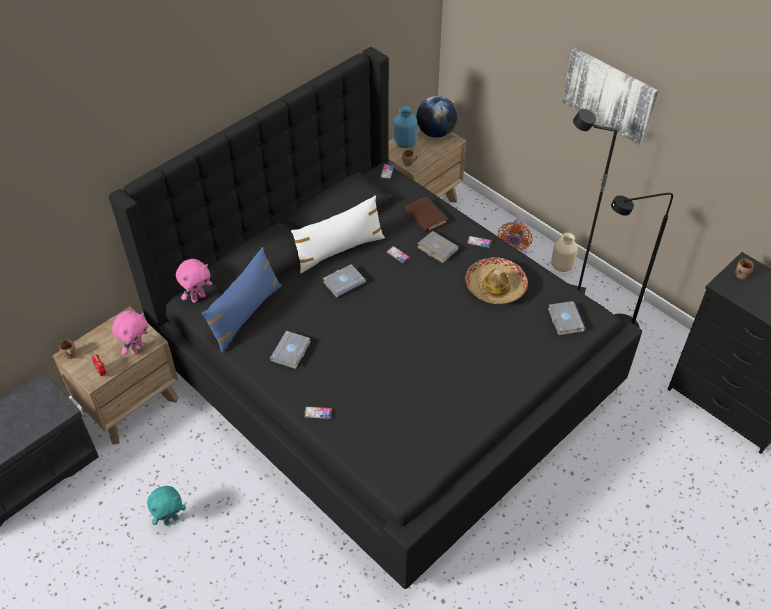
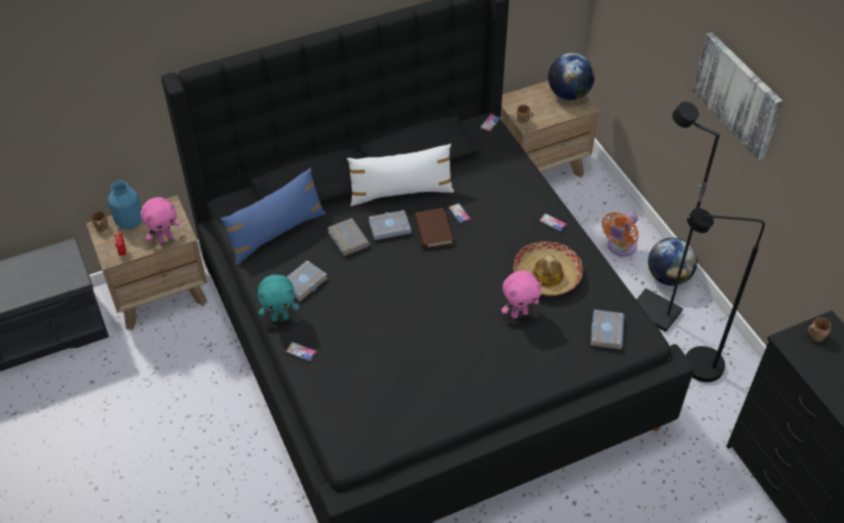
camera: 20 degrees right, 0 degrees up
turquoise plush toy [147,486,186,526] -> turquoise plush toy moved to [258,274,299,322]
pink plush toy [176,259,212,303] -> pink plush toy moved to [501,271,542,319]
blue vase [394,106,417,148] -> blue vase moved to [108,180,142,230]
brown book [405,197,448,233] -> brown book moved to [415,208,454,249]
grey book [417,231,459,263] -> grey book moved to [327,218,370,256]
beige vase [551,233,578,272] -> globe [648,238,697,286]

